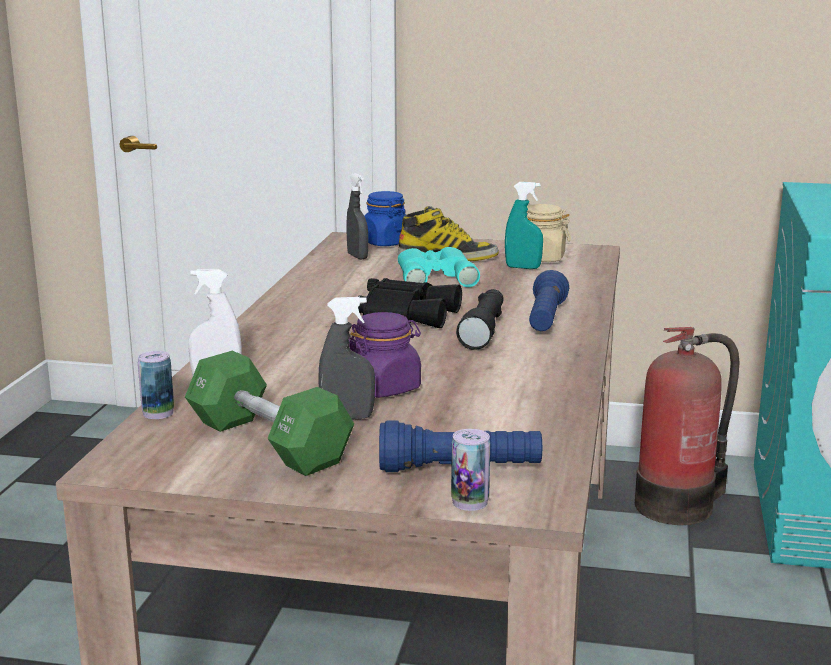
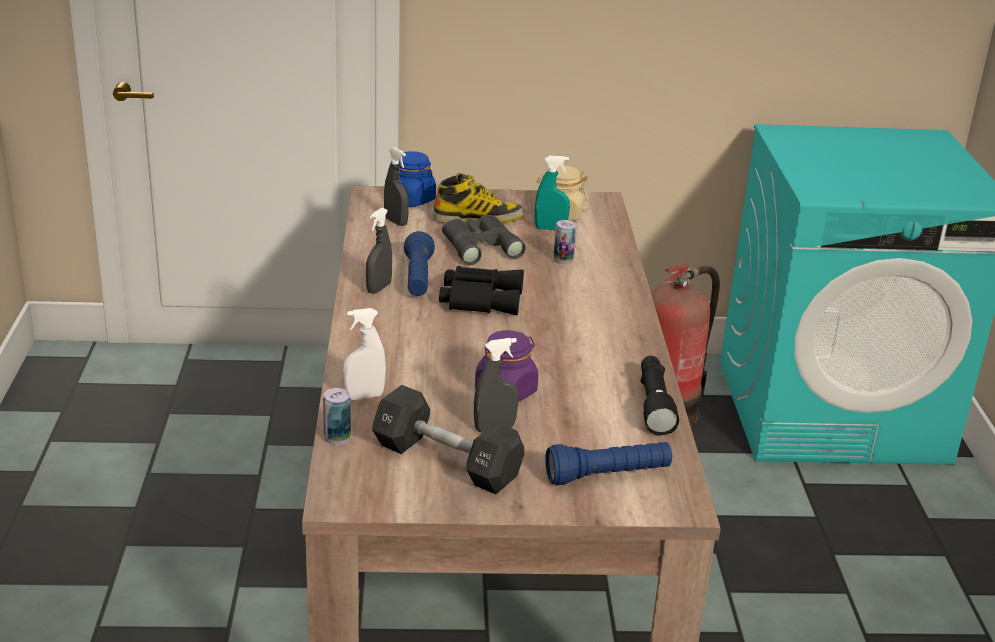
camera: 15 degrees left, 10 degrees up
green dumbbell [185,351,354,476] -> black dumbbell [372,385,524,494]
turquoise binoculars [398,247,480,287] -> grey binoculars [442,215,526,265]
can [451,429,490,511] -> can moved to [554,220,577,265]
black flashlight [456,289,504,350] -> black flashlight moved to [640,356,679,436]
blue flashlight [529,270,569,331] -> blue flashlight moved to [404,231,435,296]
none -> grey spray bottle [366,208,392,294]

